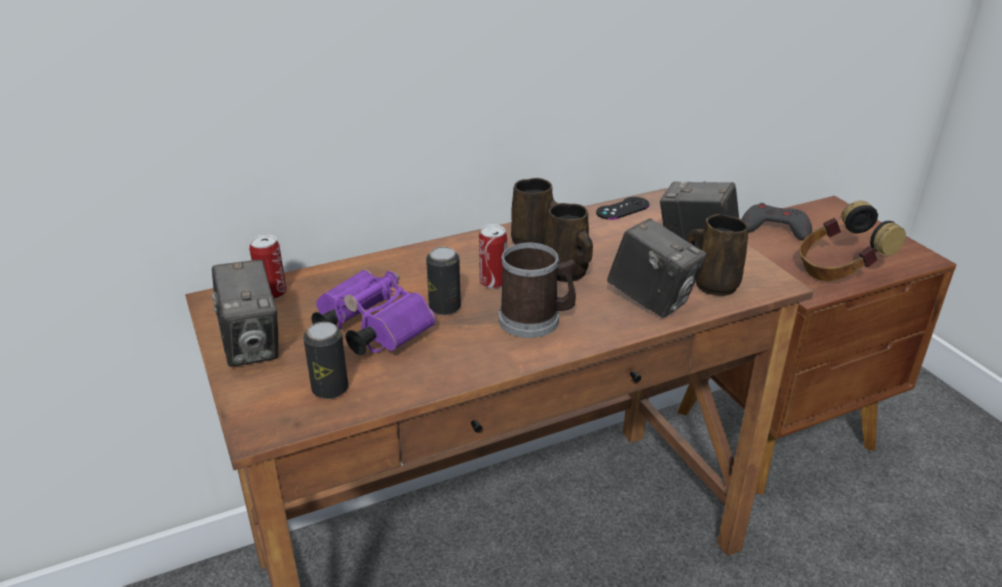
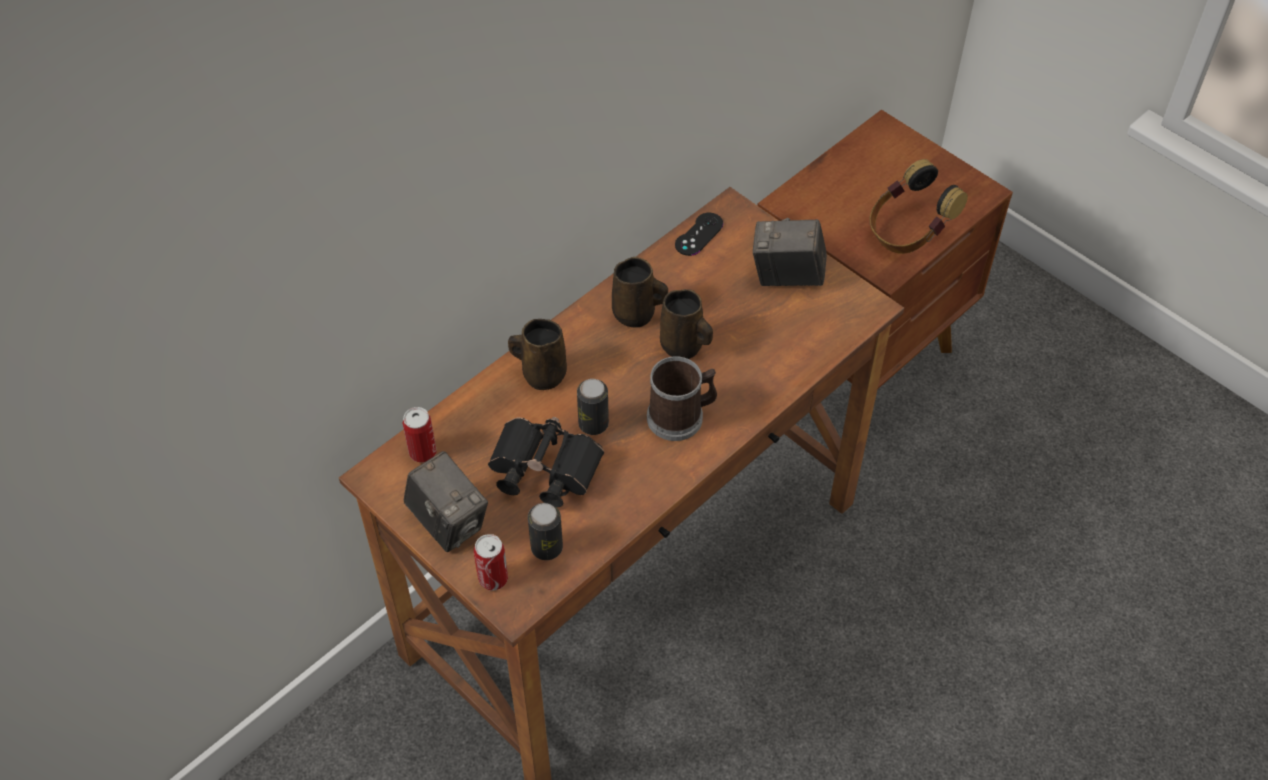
camera: 20 degrees left, 20 degrees up
purple binoculars [311,269,436,355] -> black binoculars [488,417,604,507]
can [479,224,507,289] -> can moved to [474,534,508,590]
camera [607,218,707,318] -> none
brown mug [687,214,749,296] -> brown mug moved to [508,319,567,390]
grey game controller [741,203,812,241] -> none

